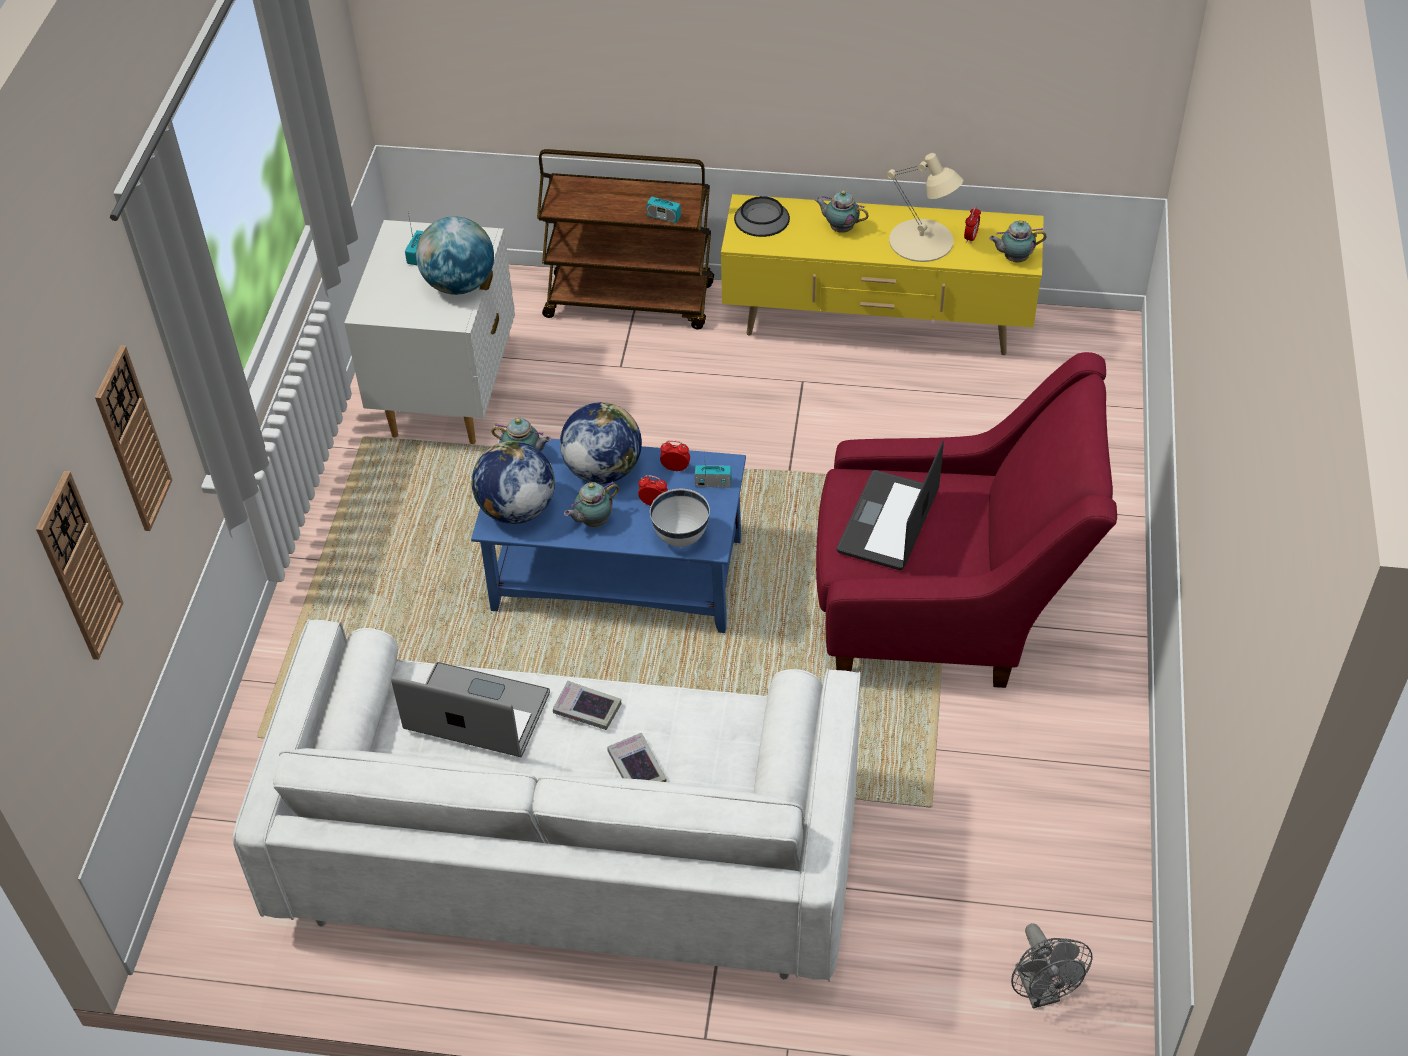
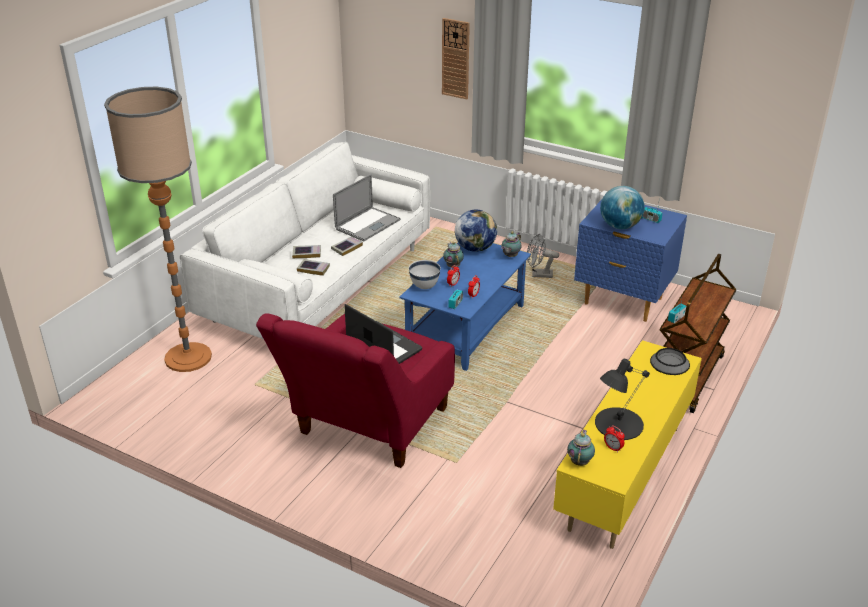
camera: 110 degrees right, 15 degrees down
wall clock [36,471,124,660] -> none
white nightstand [344,220,515,444] -> blue nightstand [574,198,687,322]
globe [560,402,642,484] -> none
teapot [815,191,869,233] -> none
beige table lamp [887,153,963,262] -> black table lamp [595,358,650,440]
grey fan [1011,923,1093,1009] -> grey fan moved to [527,233,559,278]
none -> floor lamp [104,87,212,372]
none -> book [297,259,330,276]

